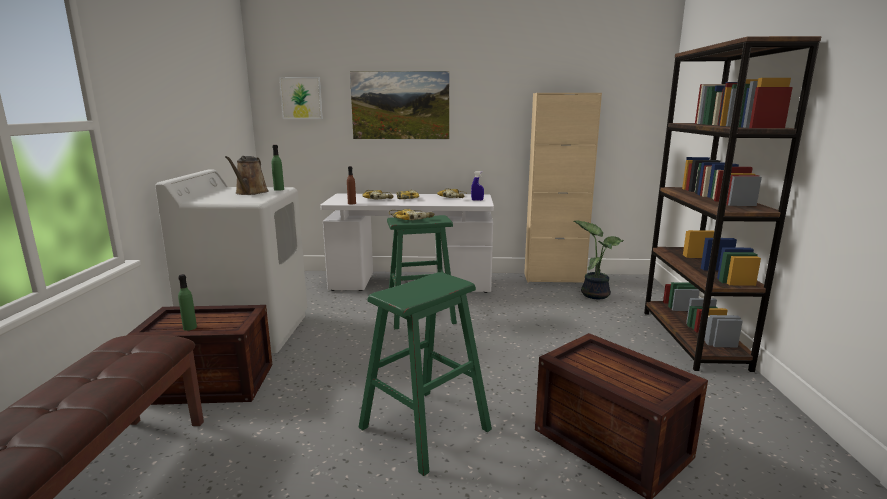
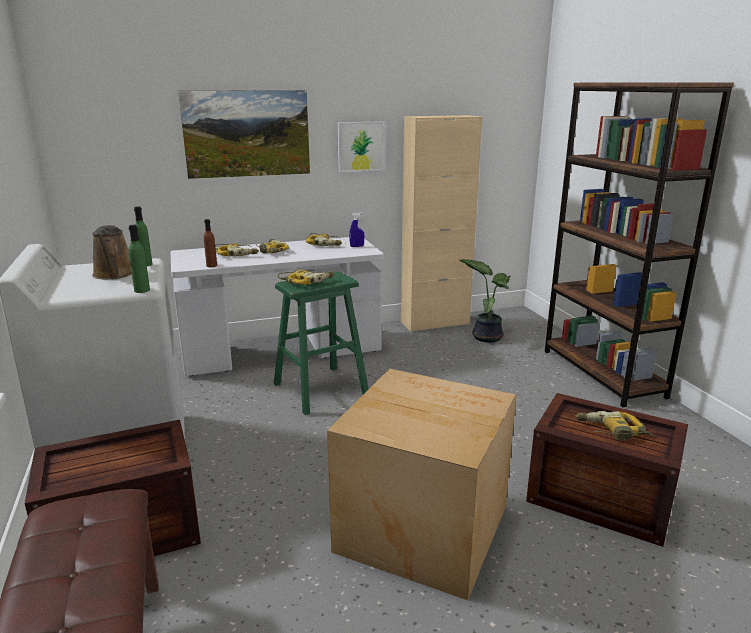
camera: 20 degrees left, 5 degrees up
green bottle [178,274,197,331] -> green bottle moved to [129,225,150,293]
picture [279,77,323,119] -> picture moved to [338,121,385,172]
green stool [359,272,492,476] -> cardboard box [327,369,516,600]
none -> power drill [576,411,655,441]

